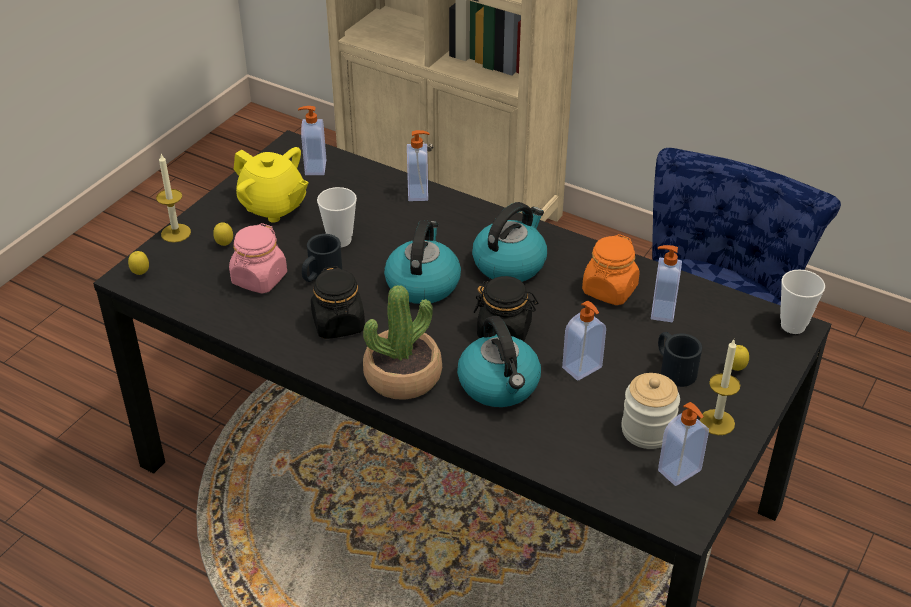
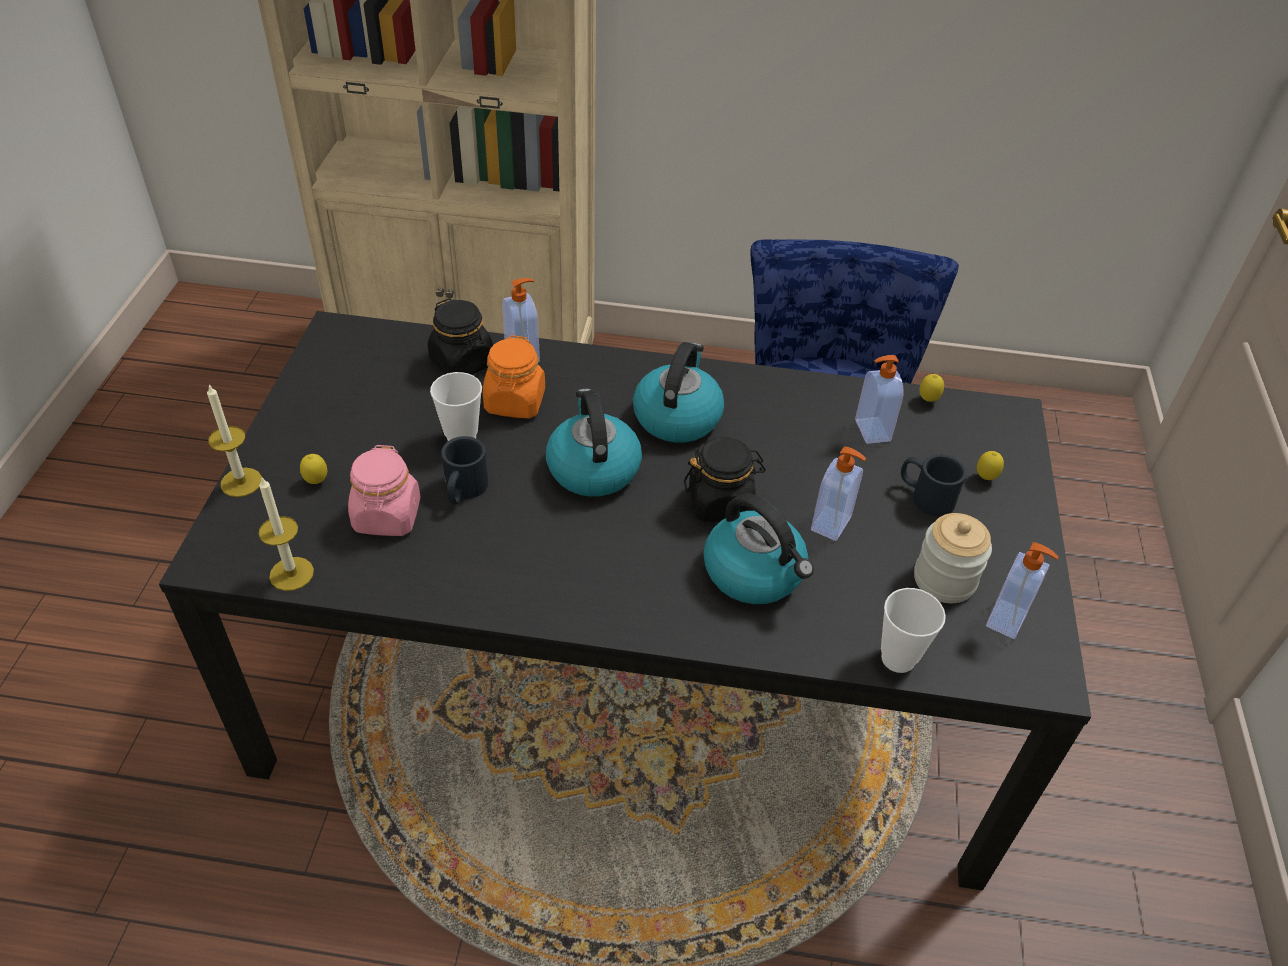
camera: 25 degrees left, 5 degrees up
lemon [128,251,149,275] -> lemon moved to [920,374,944,402]
yellow teapot [234,147,308,223] -> none
soap dispenser [298,106,326,175] -> none
black jar [311,266,365,339] -> black jar moved to [428,298,493,375]
potted plant [363,285,442,400] -> none
orange jar [582,234,640,305] -> orange jar moved to [483,335,545,418]
candle [700,340,740,435] -> candle moved to [259,476,314,591]
cup [780,269,825,334] -> cup moved to [881,588,946,673]

